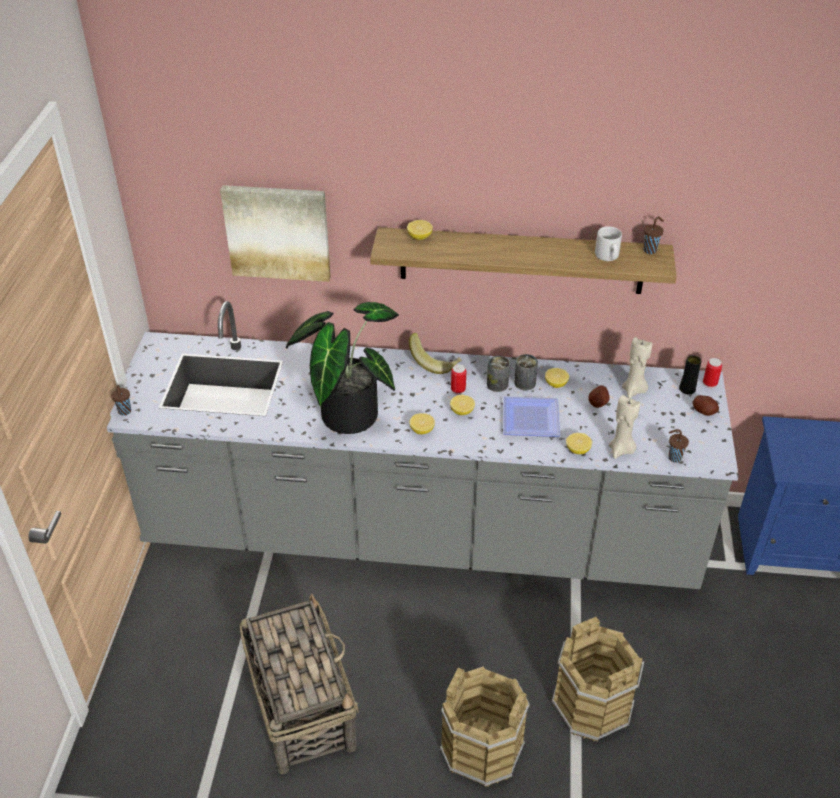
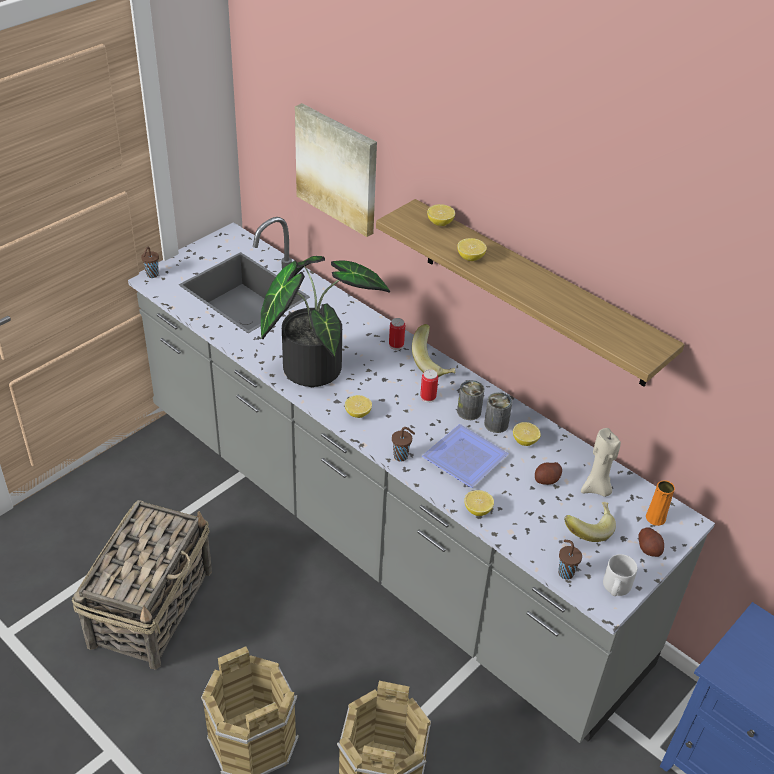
camera: 35 degrees right, 0 degrees up
lemon [450,395,475,415] -> lemon moved to [457,238,487,261]
grey mug [595,226,622,261] -> grey mug moved to [603,554,638,596]
beige candle [609,395,640,459] -> none
brown cup [643,217,664,254] -> brown cup moved to [392,427,415,462]
black vase [679,355,701,394] -> orange vase [646,480,675,526]
can [703,358,722,388] -> can moved to [389,318,405,350]
none -> banana [564,502,616,542]

